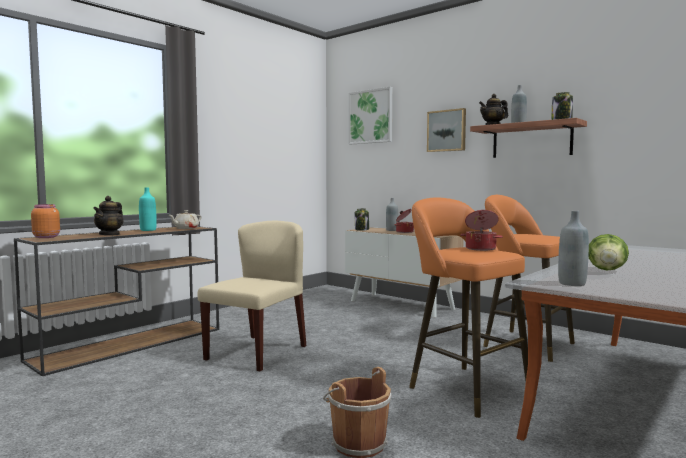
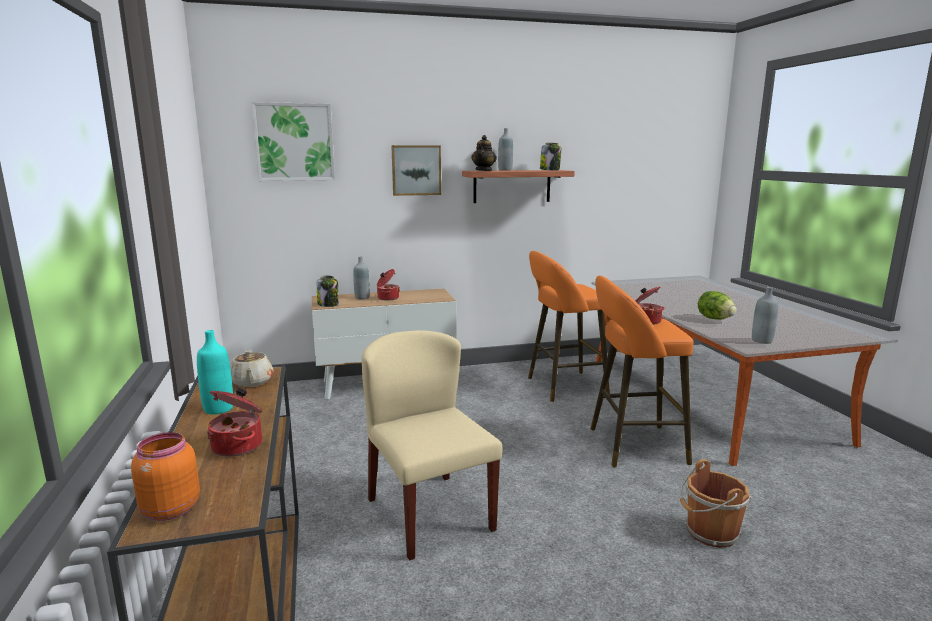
camera: 55 degrees left, 10 degrees up
teapot [93,196,123,236] -> cooking pot [207,388,262,457]

